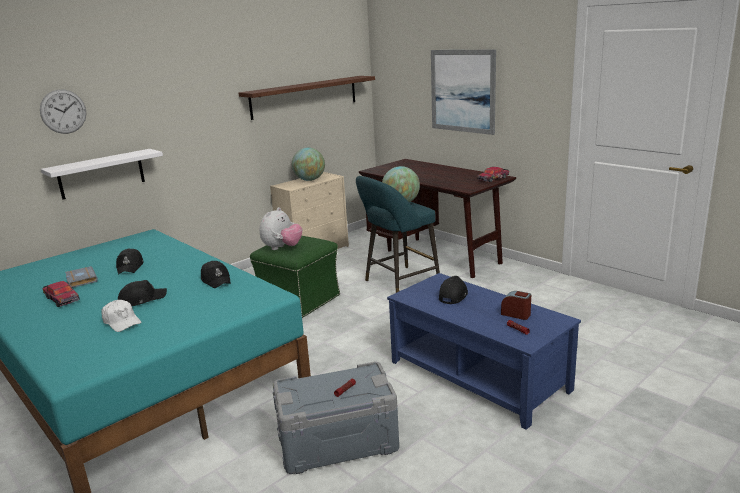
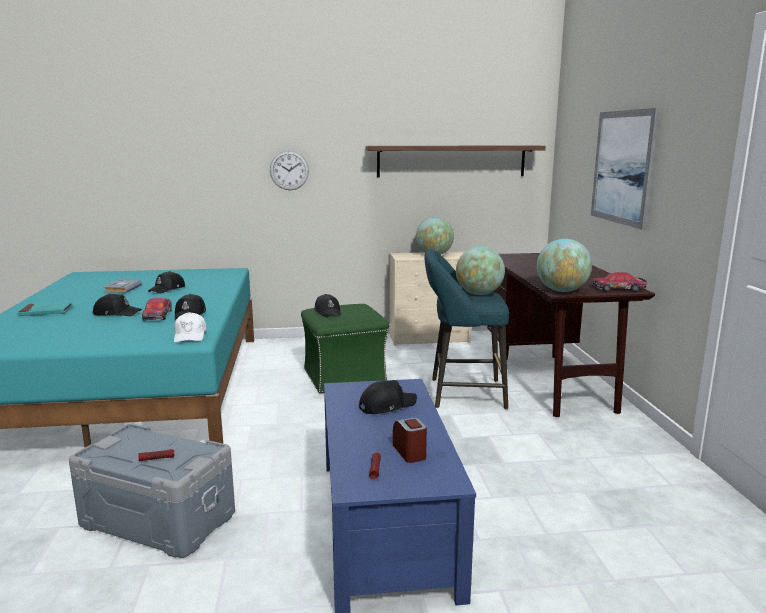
camera: 35 degrees right, 5 degrees down
wall clock [40,89,86,134] -> wall clock moved to [270,151,309,190]
white shelf [41,149,163,200] -> none
toy car [43,281,80,307] -> toy car moved to [142,298,172,321]
white cap [102,300,141,332] -> white cap moved to [174,312,206,343]
plush toy [260,207,302,250] -> black cap [315,294,341,317]
none -> turquoise book [17,301,73,316]
none -> globe [537,239,592,292]

